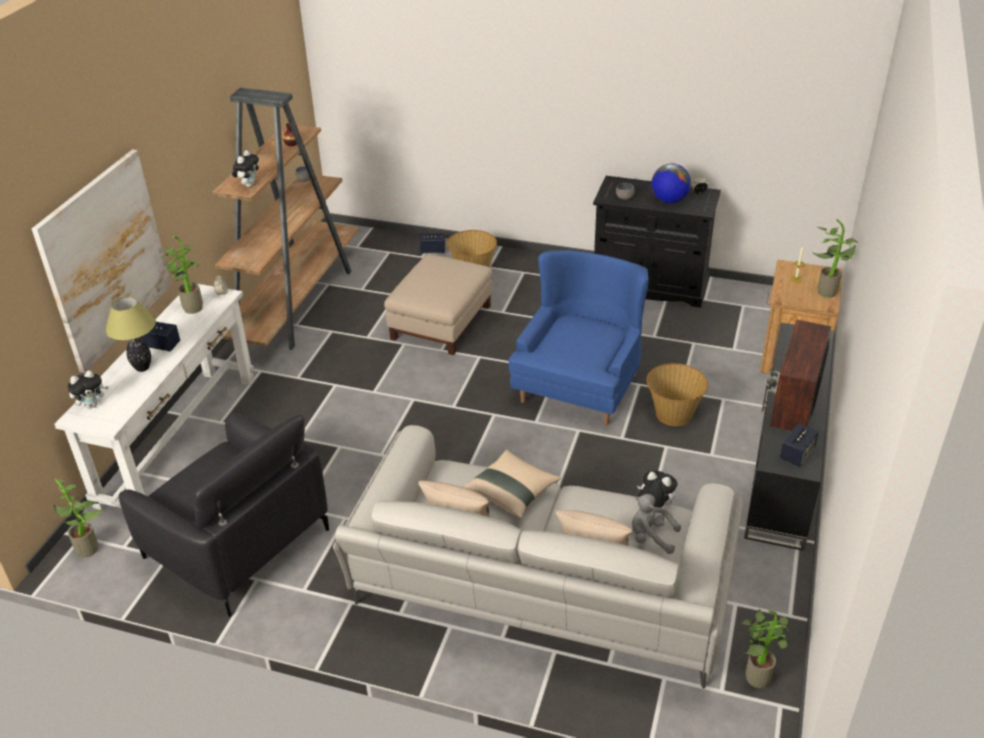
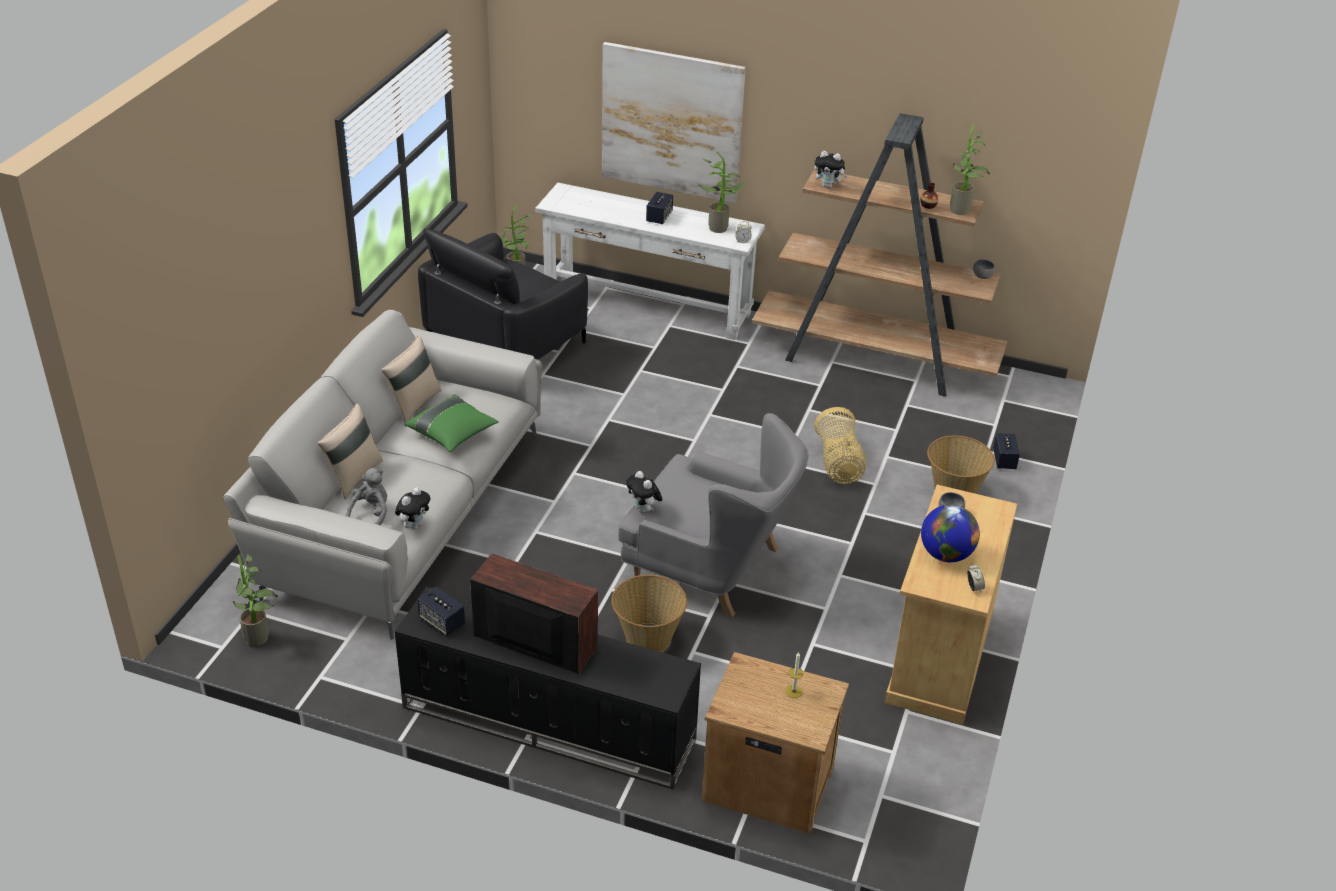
camera: 90 degrees right, 0 degrees up
plush toy [67,370,108,409] -> plush toy moved to [626,471,663,513]
table lamp [105,297,156,372] -> none
beige ottoman [384,254,492,355] -> basket [814,407,866,484]
beige pillow [464,450,561,519] -> green pillow [404,394,498,452]
blue armchair [508,250,649,426] -> grey armchair [618,413,809,617]
black cabinet [593,176,721,308] -> beige cabinet [885,485,1017,725]
potted plant [812,219,858,298] -> potted plant moved to [950,124,990,215]

